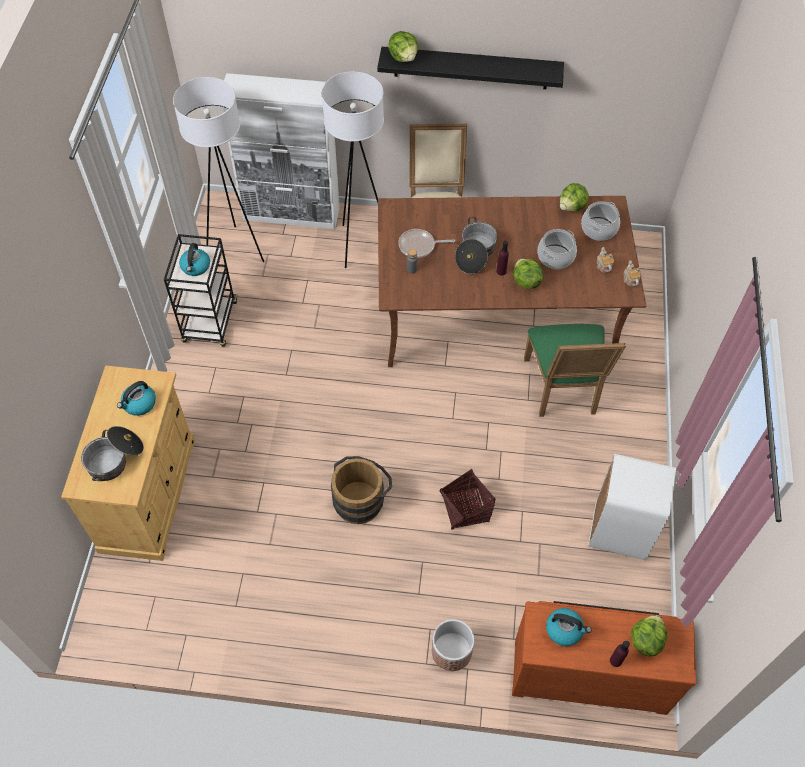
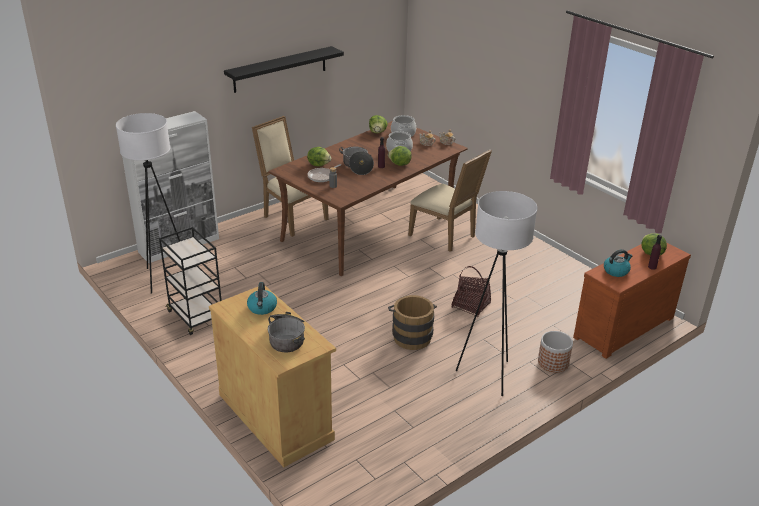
camera: 45 degrees left, 25 degrees down
kettle [179,243,210,276] -> none
white floor lamp [322,72,384,268] -> white floor lamp moved to [456,191,538,396]
lettuce [389,31,418,62] -> lettuce moved to [307,147,331,167]
green chair [524,324,626,417] -> beige chair [408,150,492,252]
white trash can [588,454,676,560] -> none

